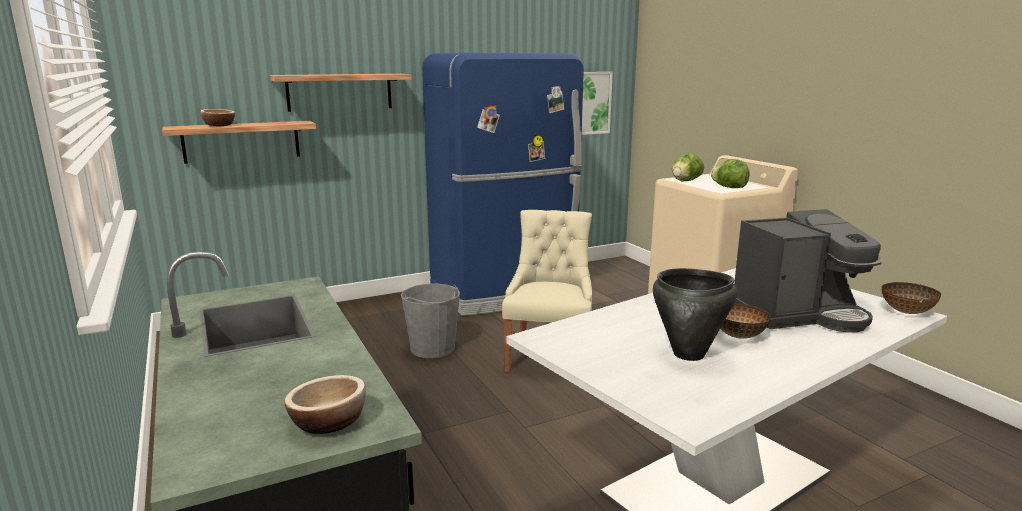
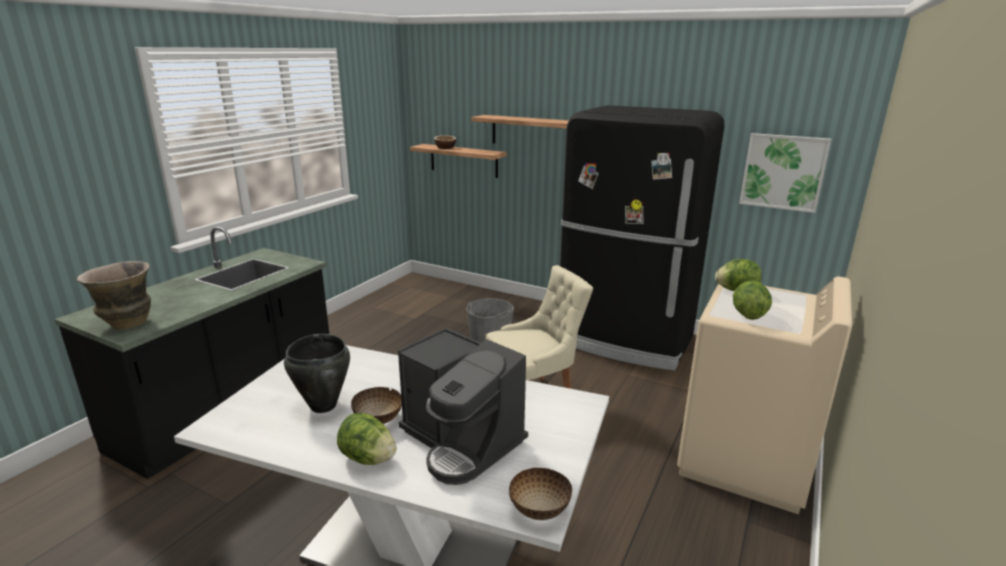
camera: 55 degrees right, 5 degrees up
bowl [284,375,366,434] -> vase [77,261,151,329]
blue fridge [422,53,584,316] -> black fridge [560,105,725,371]
none -> lettuce [337,413,397,465]

